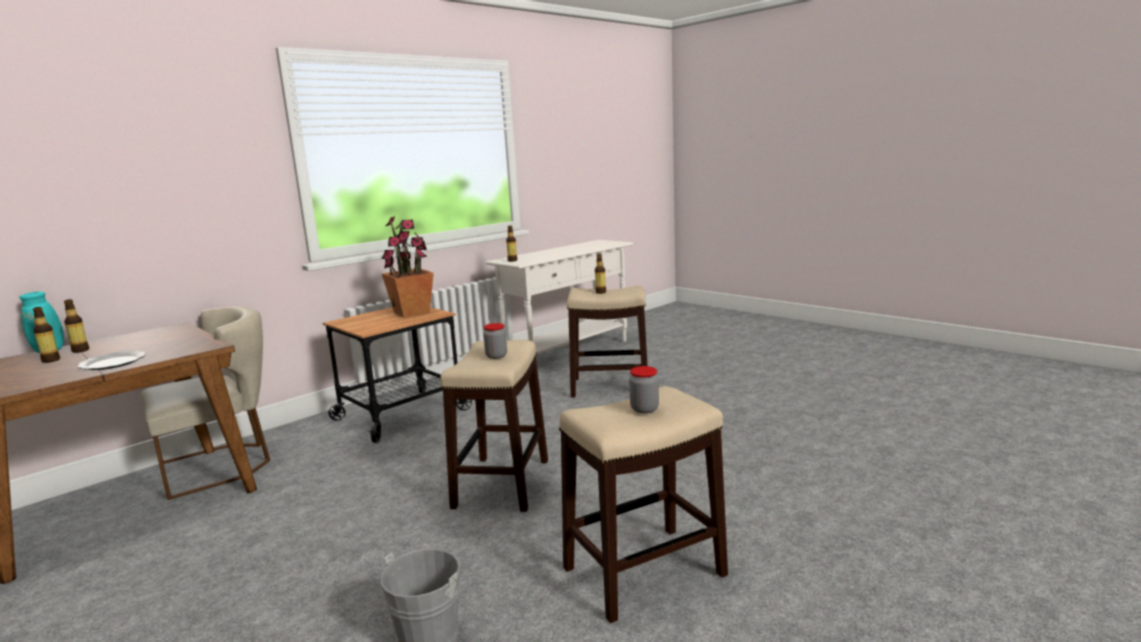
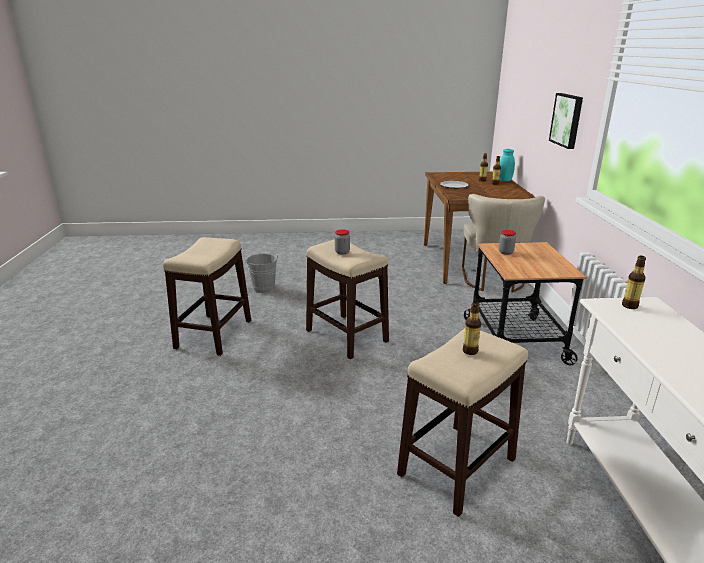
camera: 130 degrees right, 10 degrees up
potted plant [382,216,434,318] -> none
jar [629,366,659,414] -> jar moved to [499,230,516,255]
none -> picture [549,93,583,149]

